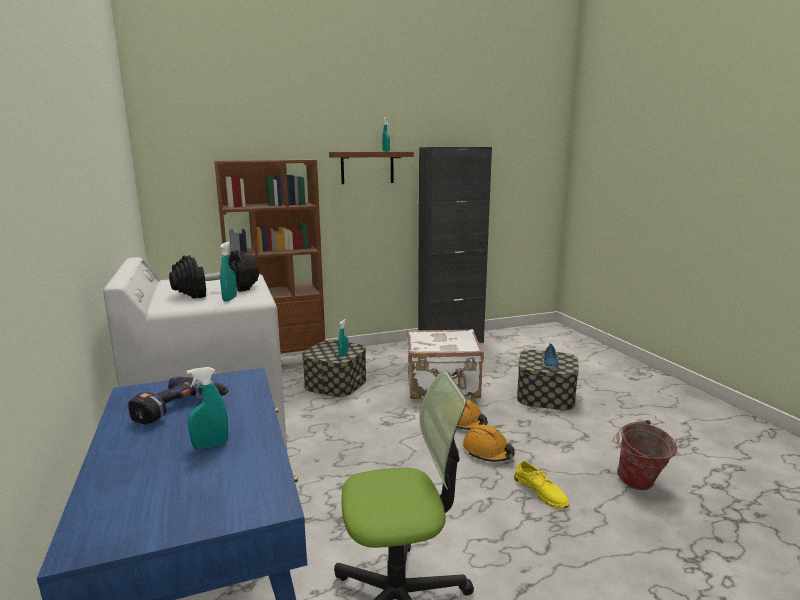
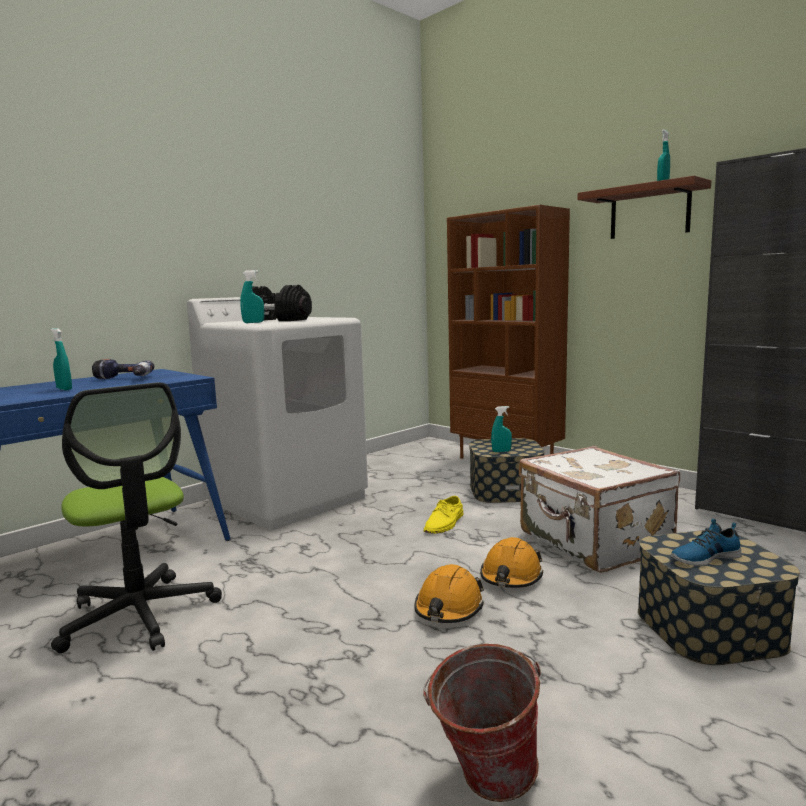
camera: 65 degrees right, 5 degrees down
yellow shoe [514,461,569,509] -> yellow shoe moved to [424,496,464,534]

